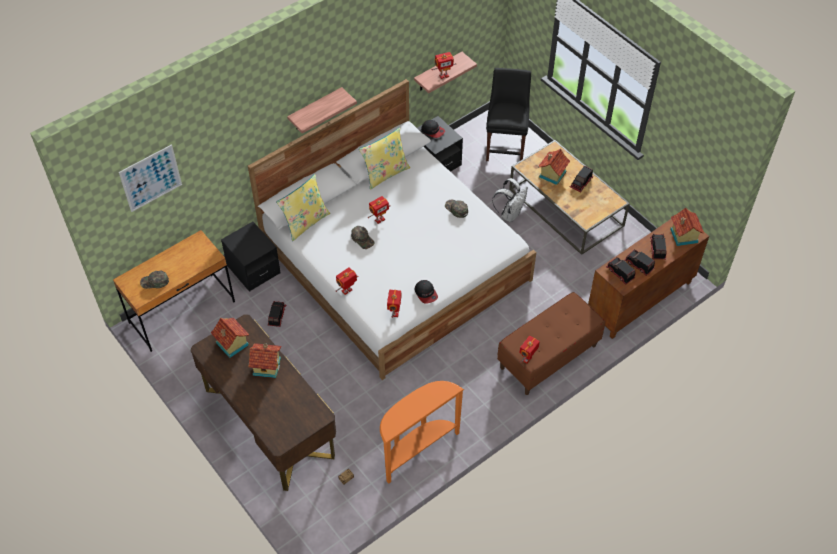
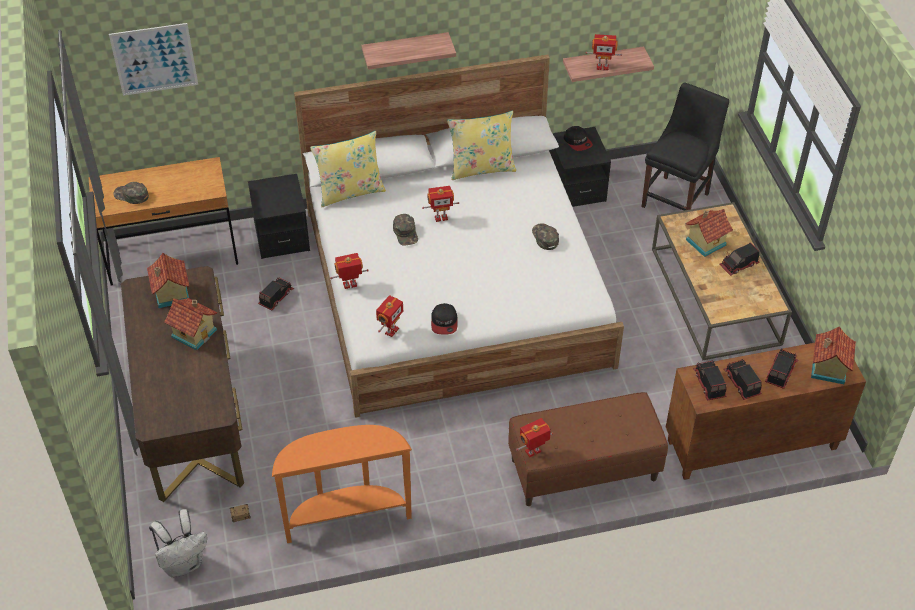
camera: 25 degrees right, 5 degrees down
white backpack [492,178,528,222] -> white backpack moved to [149,509,207,577]

